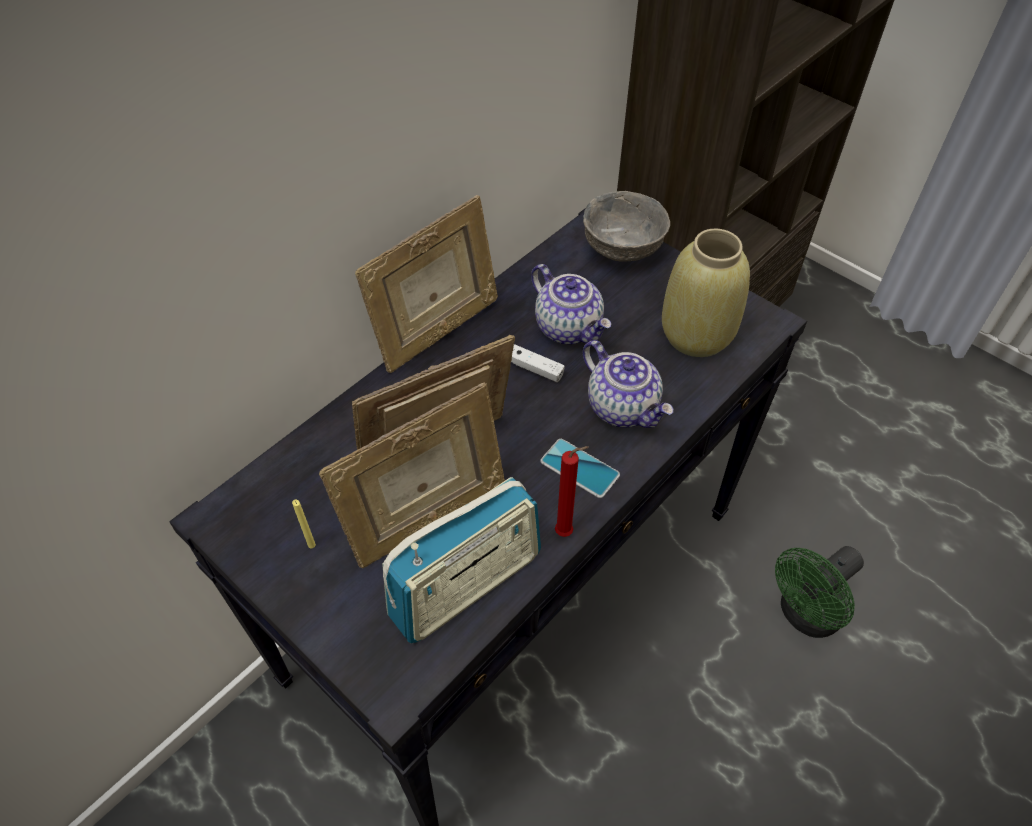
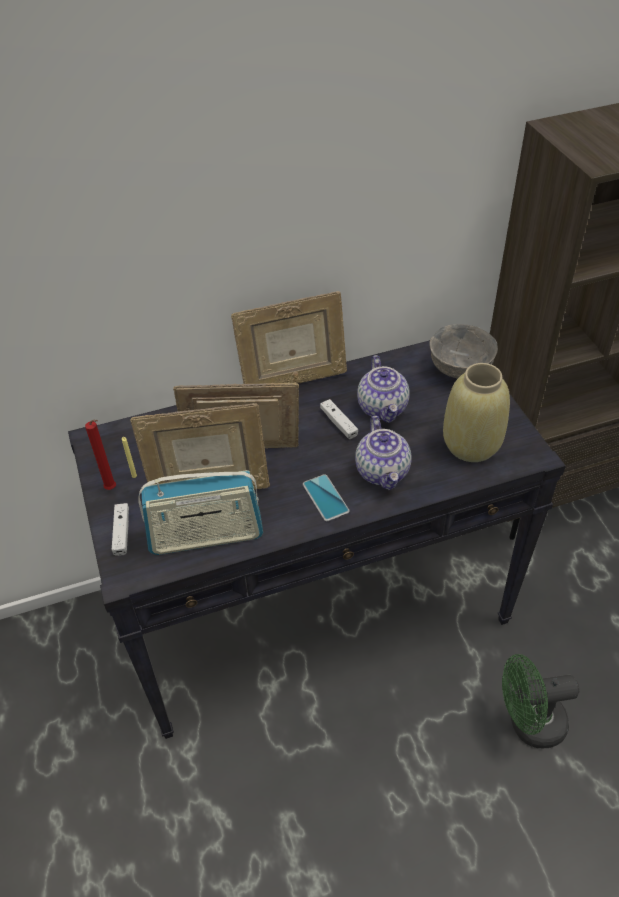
camera: 30 degrees right, 5 degrees down
red candle [555,446,589,537] -> red candle moved to [85,420,116,490]
none -> white game controller [112,503,129,556]

